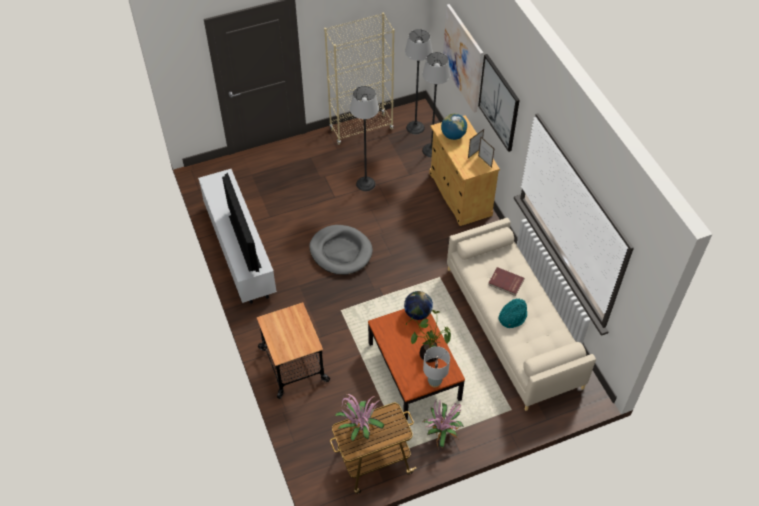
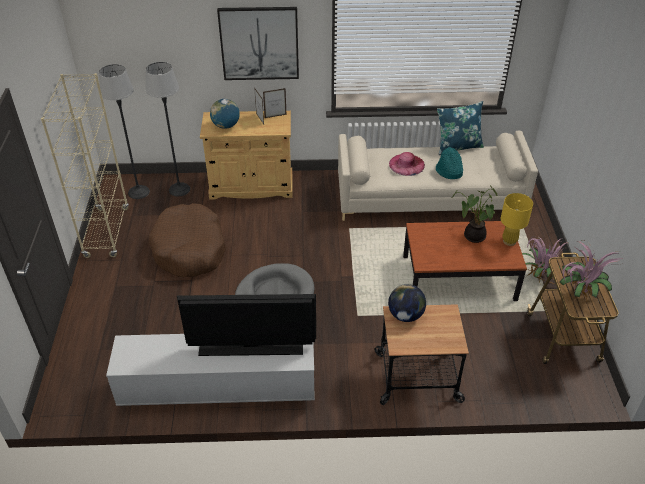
camera: 70 degrees left, 10 degrees down
floor lamp [350,86,379,191] -> brown dog bed [149,203,226,277]
globe [404,291,433,320] -> globe moved to [388,284,426,322]
grey table lamp [423,346,450,388] -> yellow table lamp [501,193,533,246]
picture [443,4,483,113] -> none
red book [488,267,524,296] -> pink hat [389,152,425,176]
none -> blue pillow [437,101,484,155]

